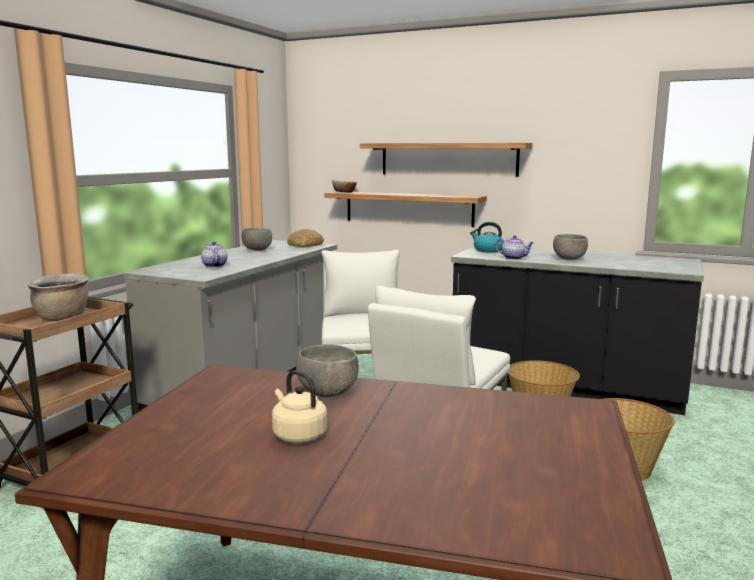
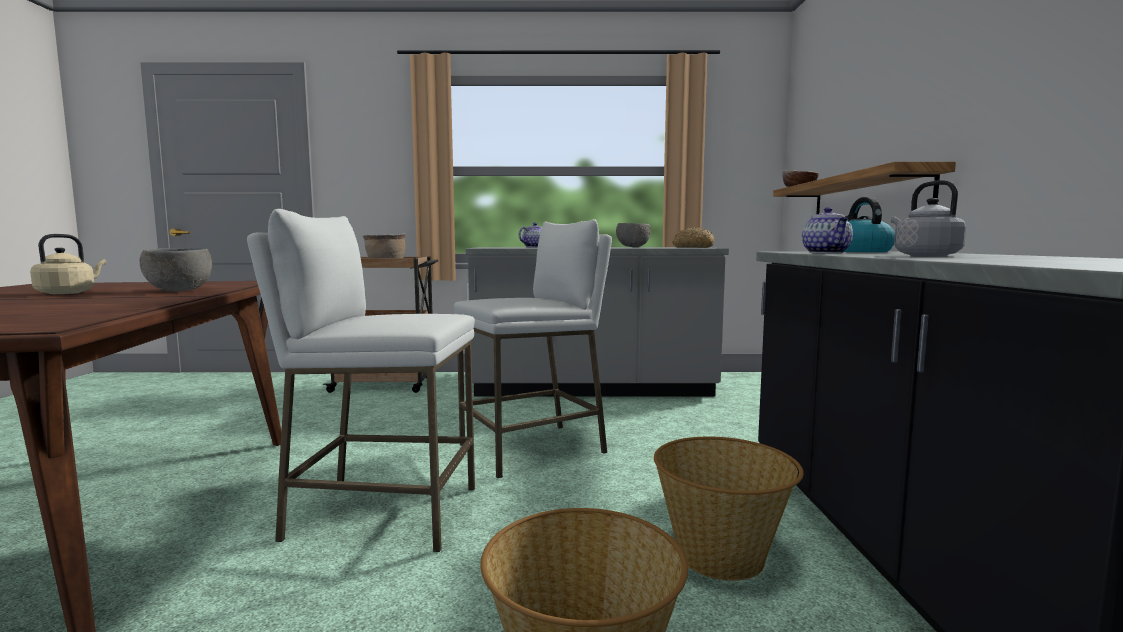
camera: 65 degrees right, 5 degrees down
shelf [360,143,533,177] -> none
grey bowl [553,234,588,260] -> grey kettle [891,180,966,256]

